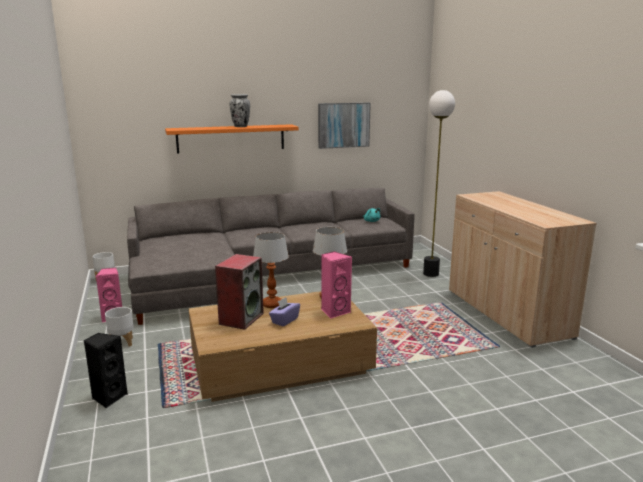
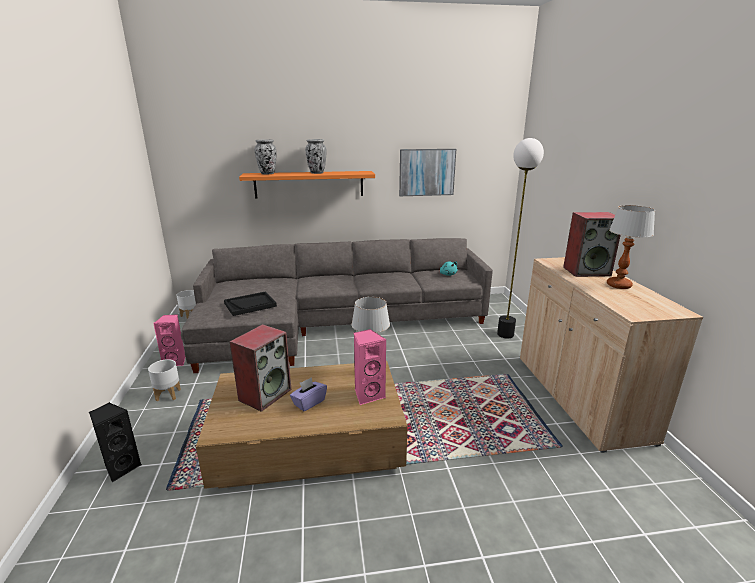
camera: 10 degrees right, 5 degrees up
table lamp [253,232,289,308] -> table lamp moved to [607,205,655,289]
none -> black tray [224,291,277,316]
none -> vase [254,139,276,175]
none -> speaker [563,212,621,277]

